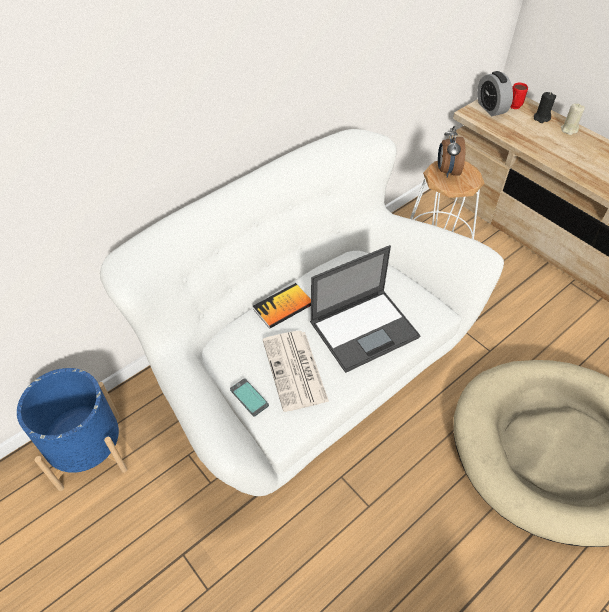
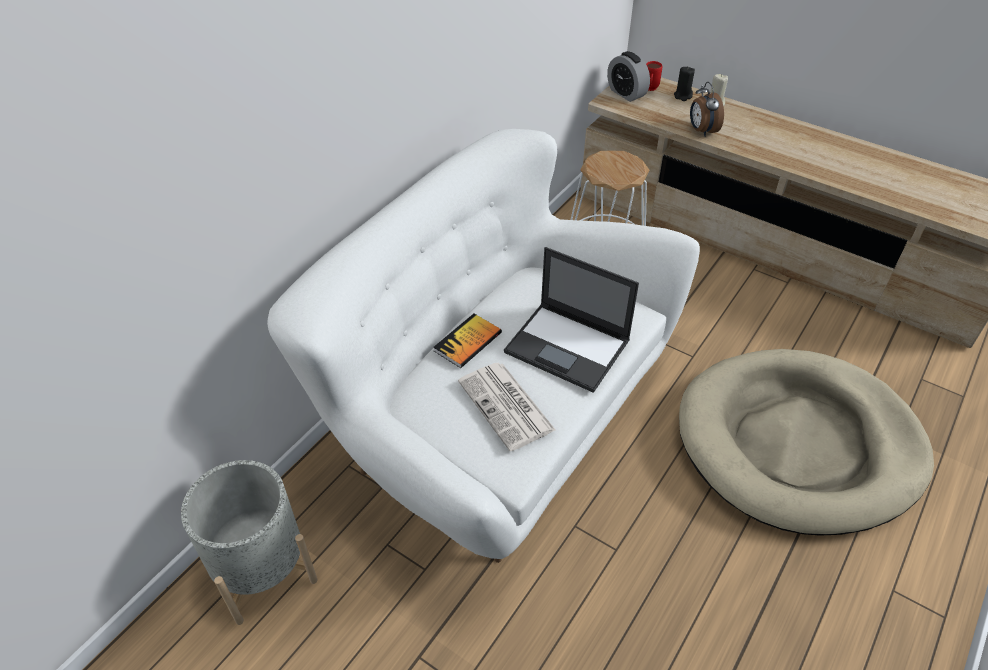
camera: 15 degrees left, 5 degrees down
blue planter [17,368,127,491] -> grey planter [181,460,318,625]
phone [230,378,269,416] -> none
laptop [310,245,421,373] -> laptop turned 75 degrees clockwise [504,247,639,393]
alarm clock [438,126,465,178] -> alarm clock moved to [690,82,724,137]

